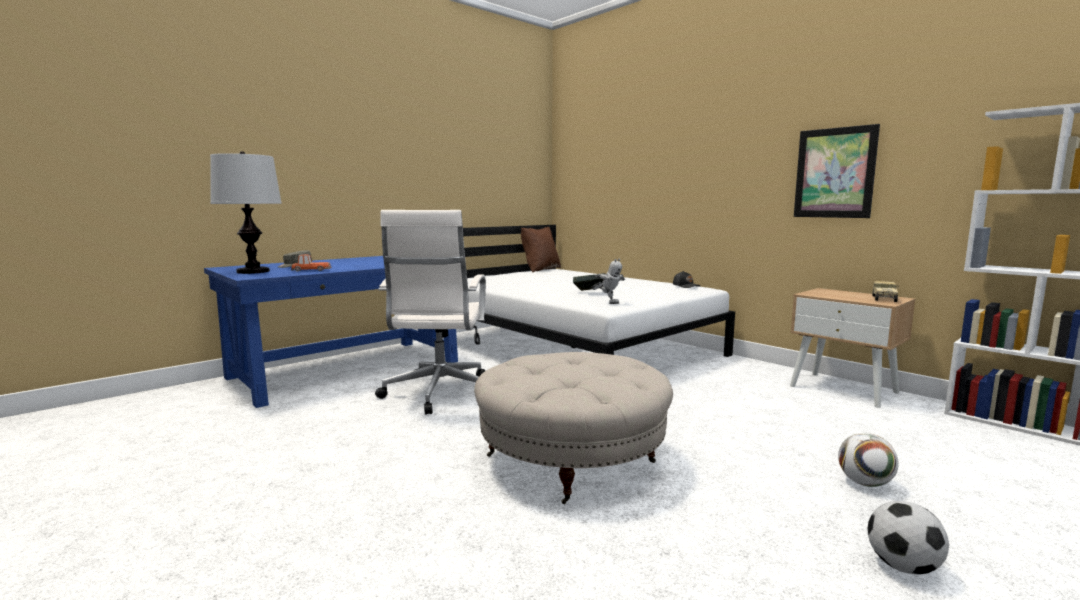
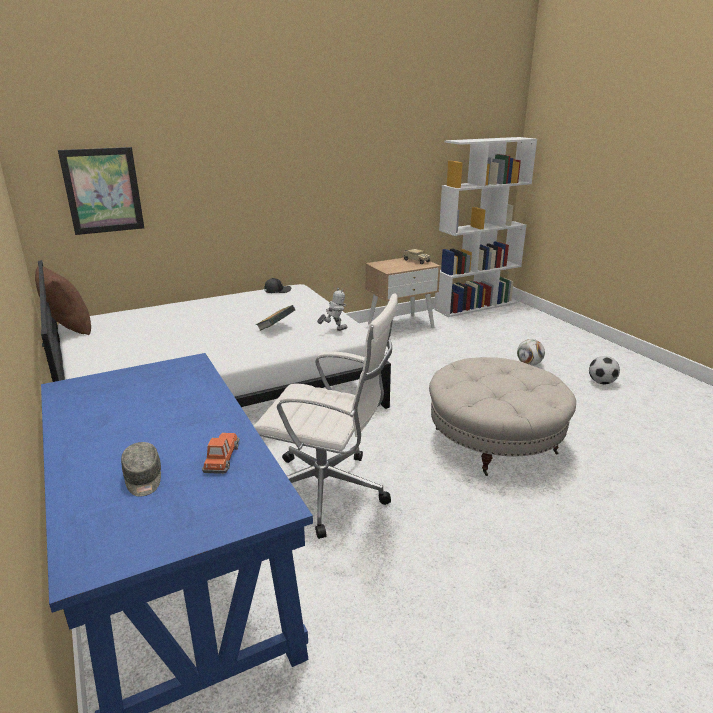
camera: 75 degrees left, 15 degrees up
table lamp [210,151,282,274] -> none
picture [794,124,880,218] -> picture moved to [58,147,144,235]

